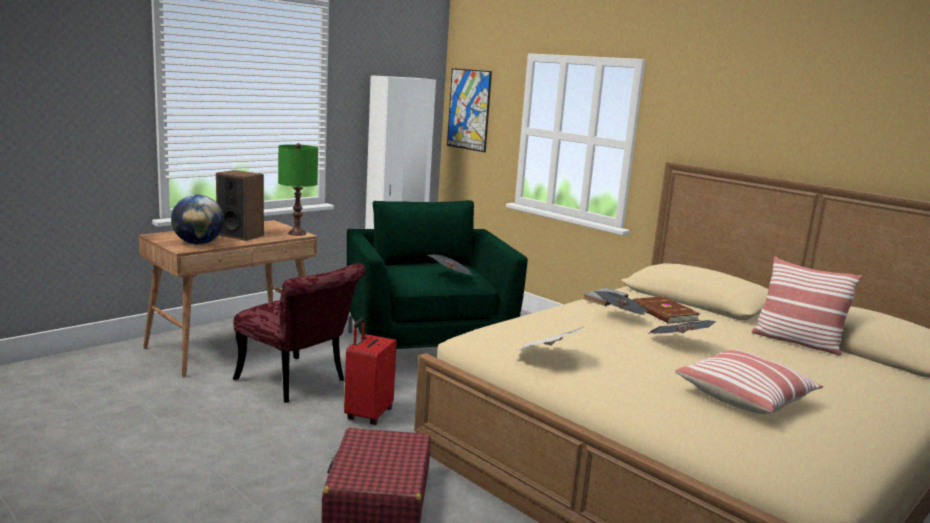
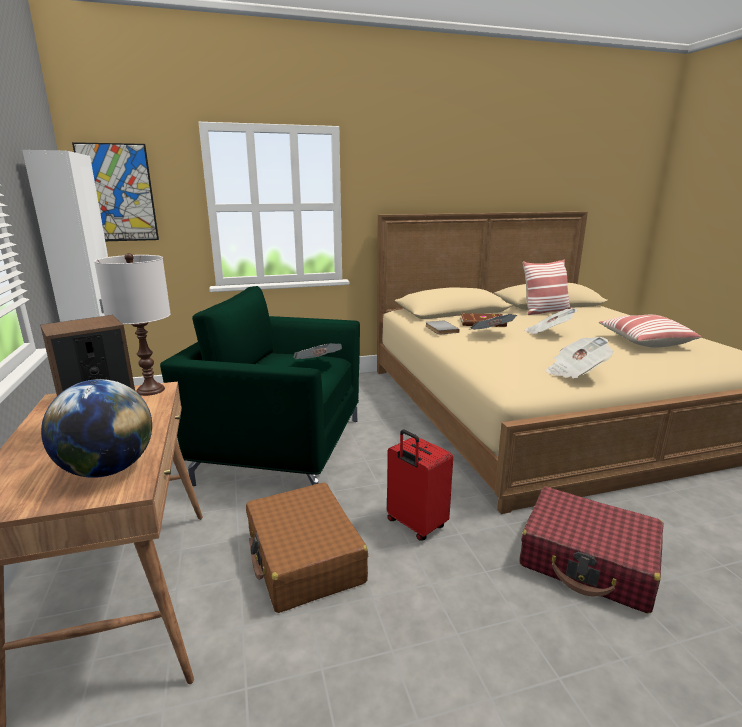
camera: 60 degrees left, 5 degrees up
red chair [233,263,365,403] -> brown suitcase [246,483,368,613]
green table lamp [278,143,318,236] -> white table lamp [94,253,171,396]

